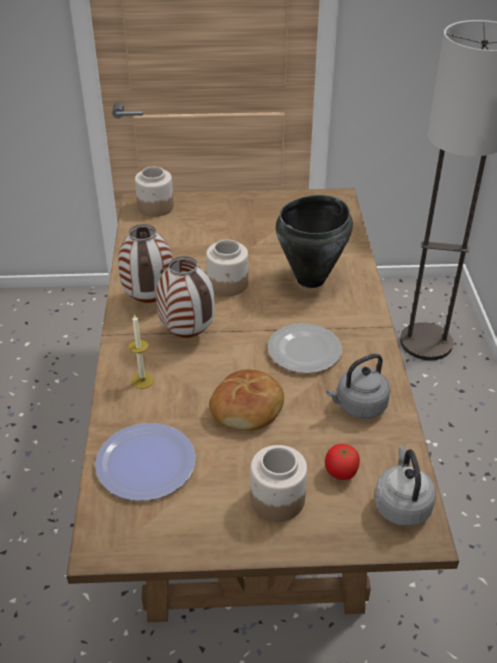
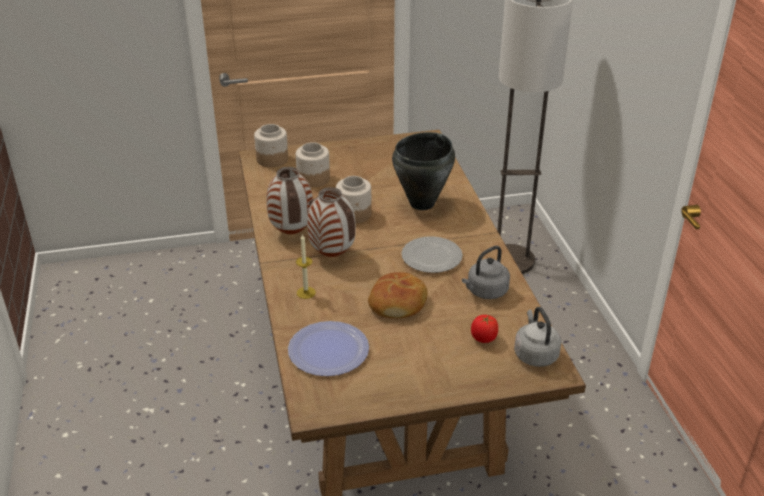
camera: 10 degrees left, 5 degrees down
jar [250,445,307,522] -> jar moved to [296,142,330,187]

